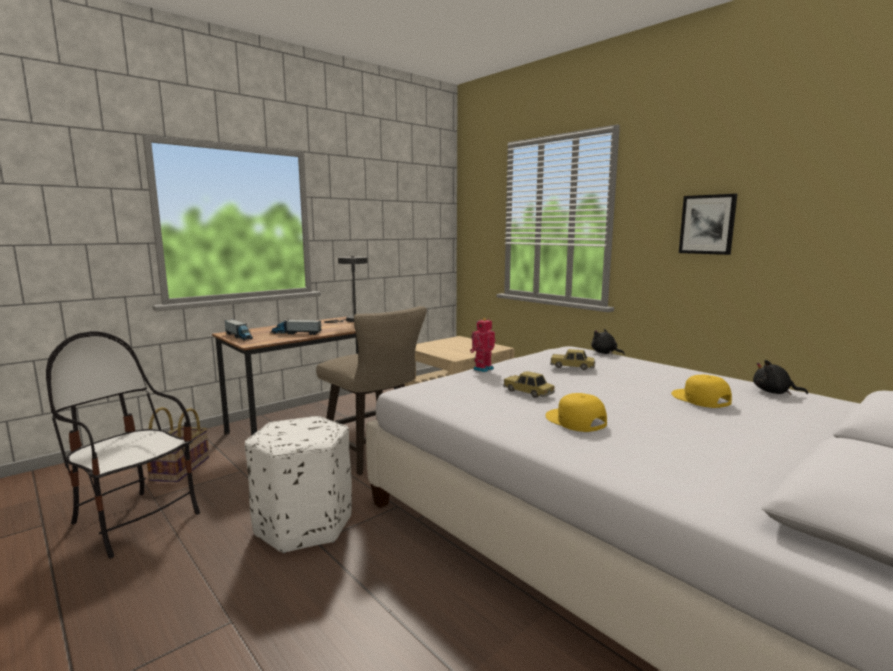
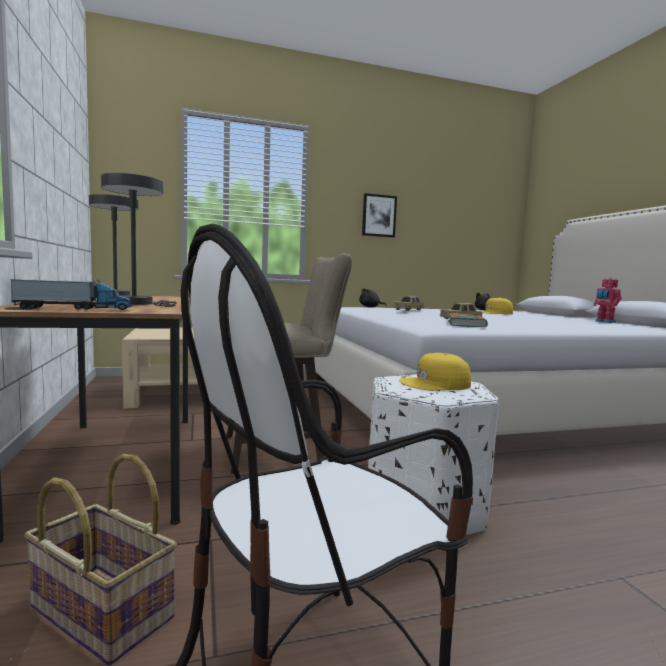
camera: 65 degrees left, 5 degrees down
toy truck [271,320,322,335] -> grey table lamp [101,173,177,307]
toy robot [470,318,495,372] -> toy robot moved to [593,277,622,323]
yellow cap [545,393,607,432] -> yellow cap moved to [399,353,471,391]
none -> book [448,313,488,327]

